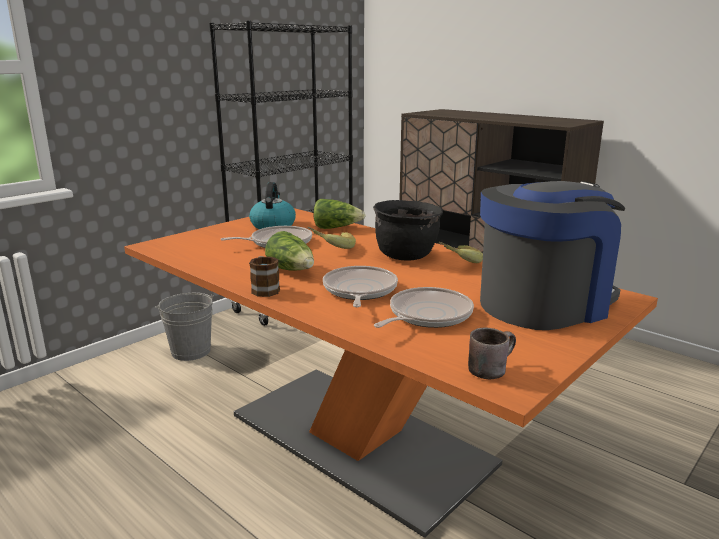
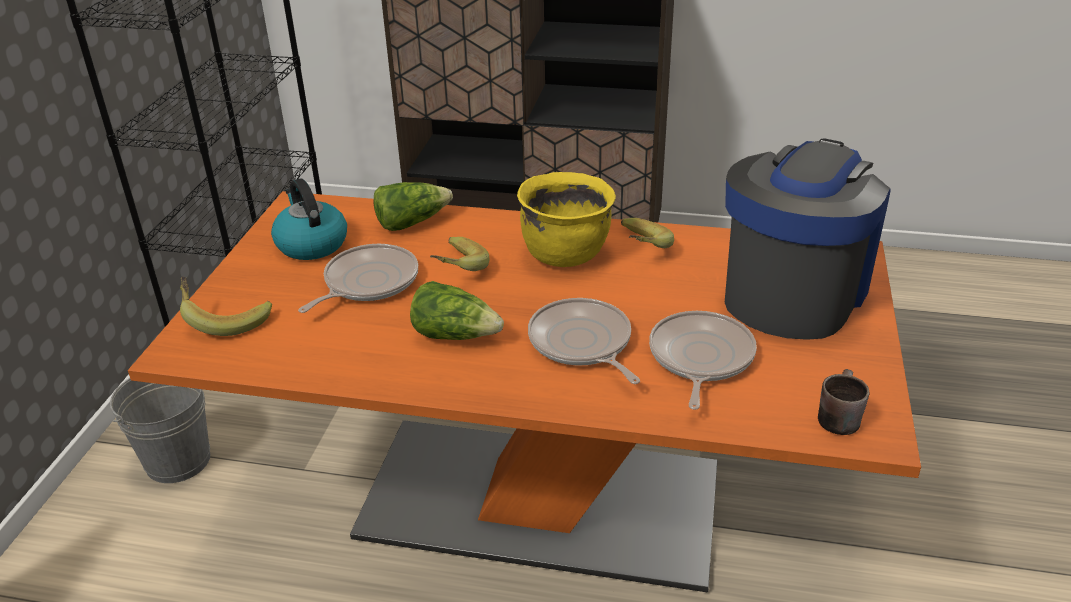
camera: 30 degrees left, 15 degrees up
mug [249,256,280,297] -> none
black cooking pot [373,200,443,260] -> yellow cooking pot [517,172,616,267]
none -> banana [180,276,272,336]

